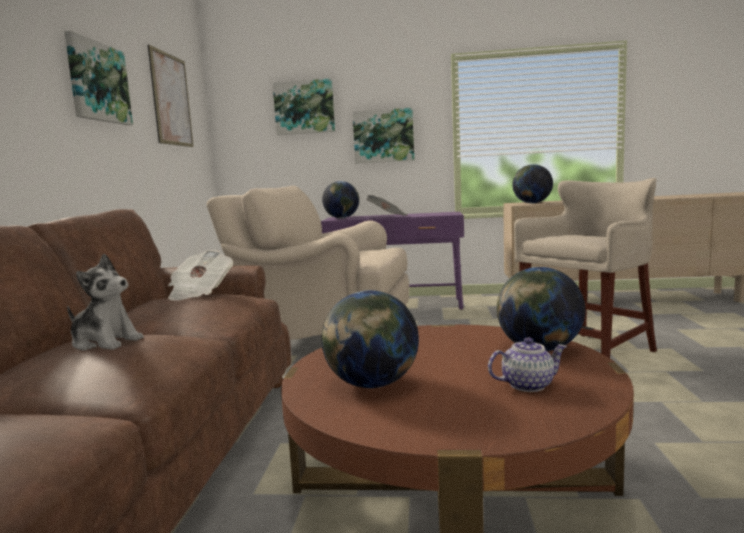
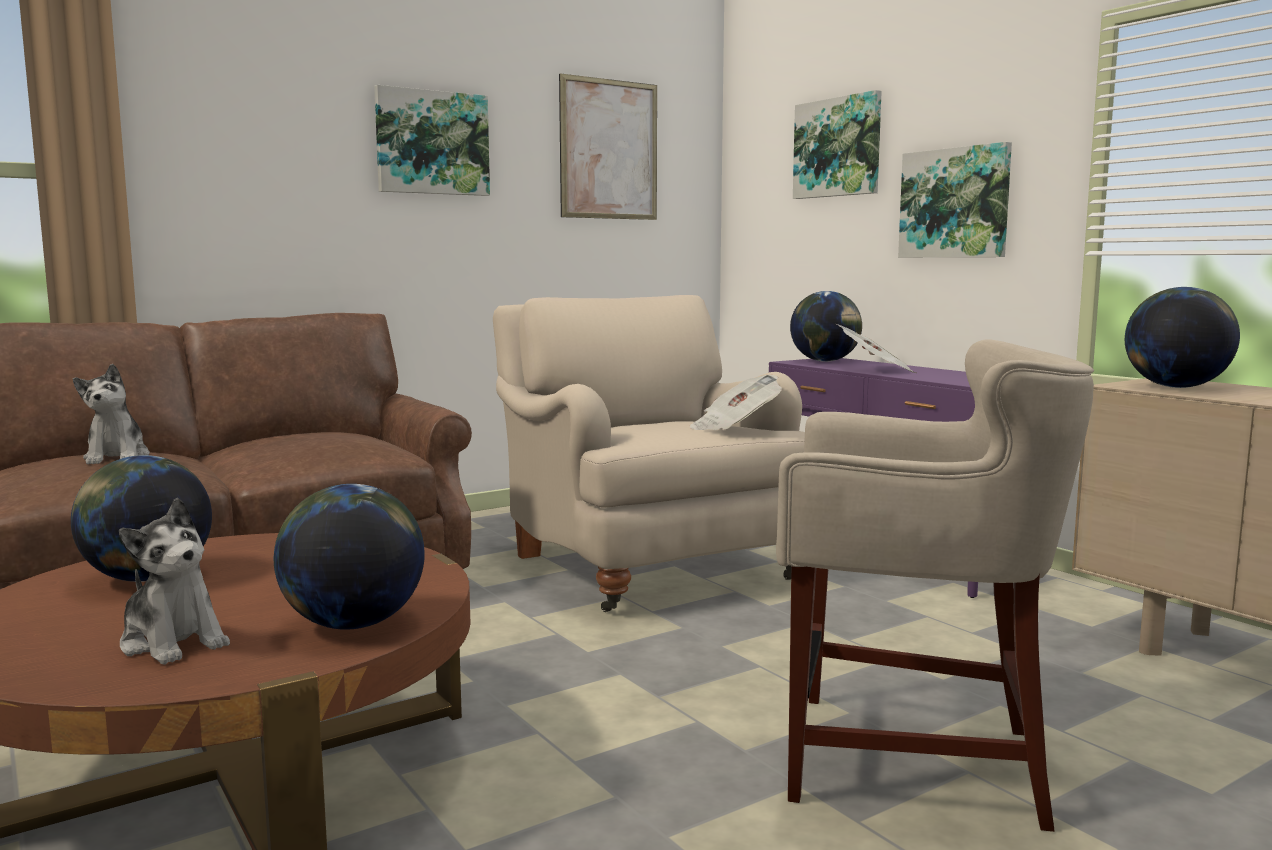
camera: 50 degrees right, 0 degrees up
newspaper [168,250,233,301] -> newspaper moved to [690,374,782,430]
teapot [488,337,567,392] -> plush toy [119,498,230,665]

